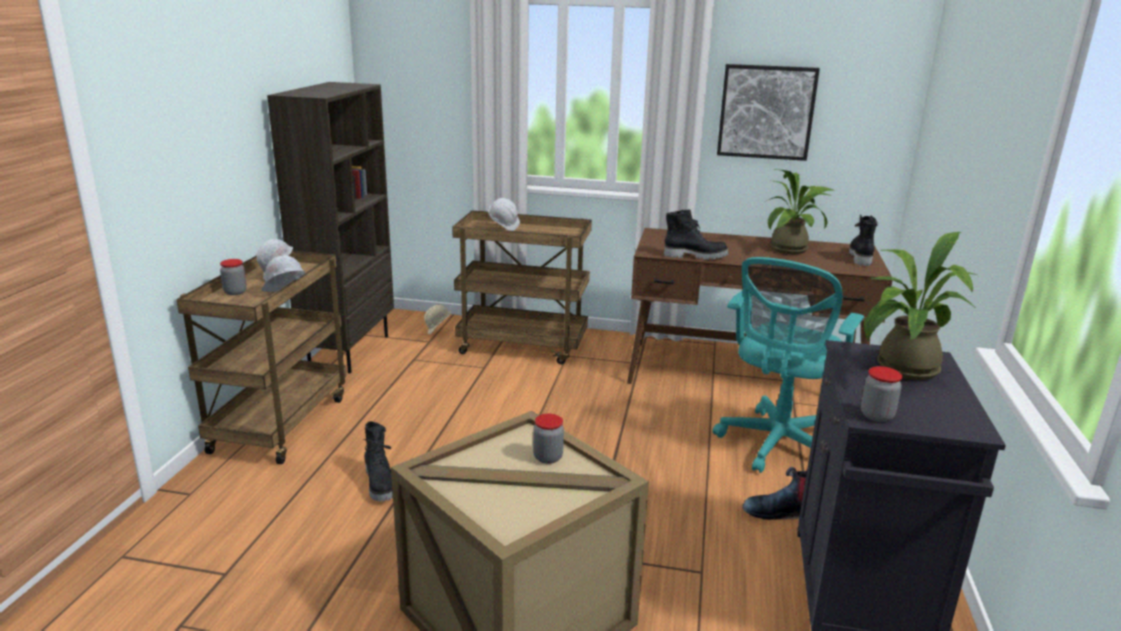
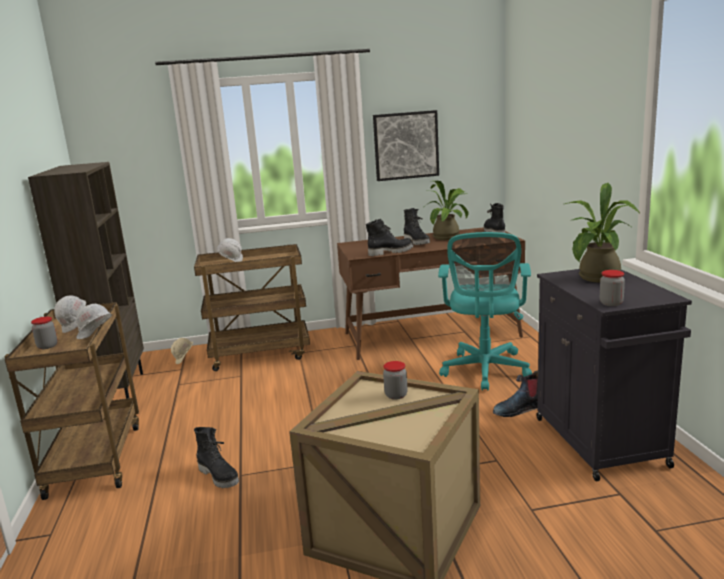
camera: 20 degrees left, 5 degrees down
none -> black boot [404,208,430,245]

